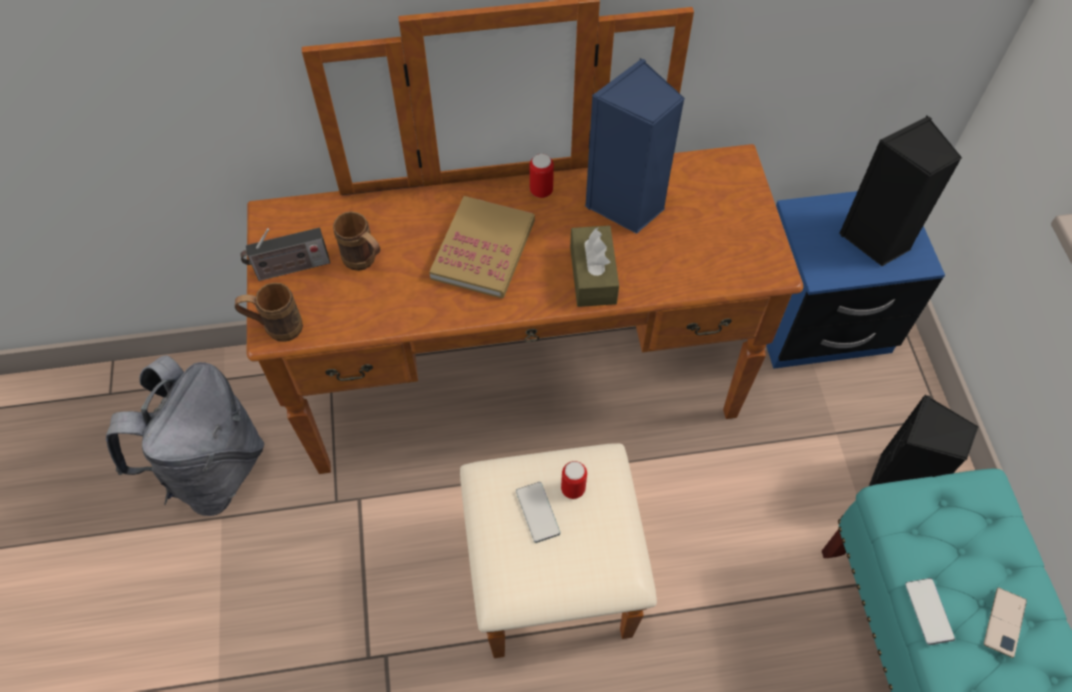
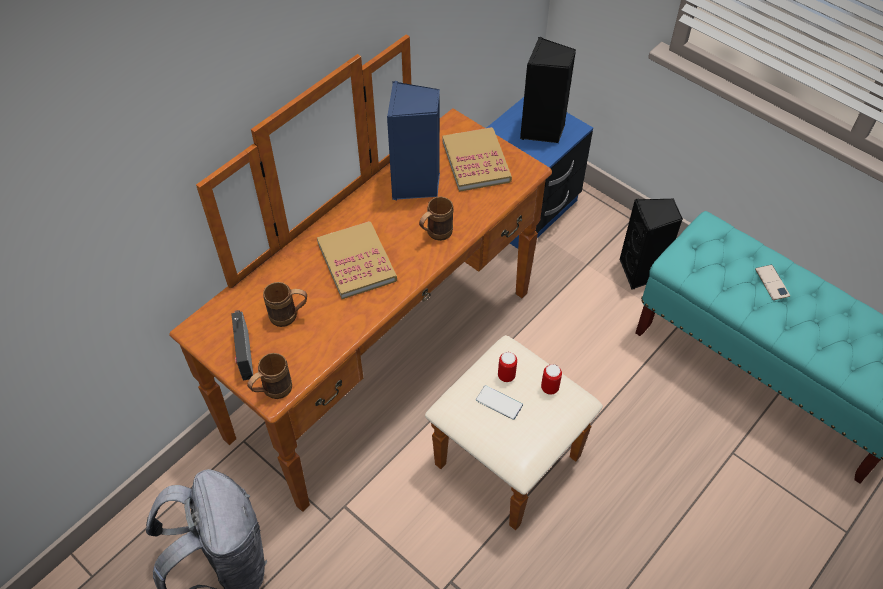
camera: 40 degrees left, 5 degrees down
radio [240,228,330,281] -> radio turned 135 degrees clockwise [231,310,253,381]
can [530,154,554,198] -> can moved to [541,364,562,395]
brown tissue box [570,226,619,307] -> brown mug [419,197,454,241]
phone [905,578,955,645] -> none
none -> book [442,127,512,192]

